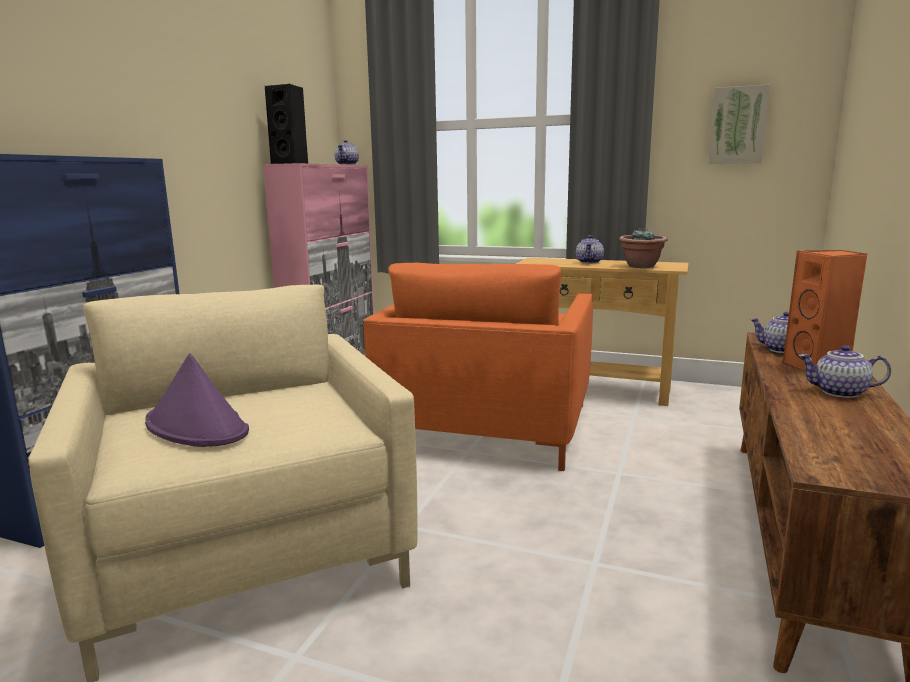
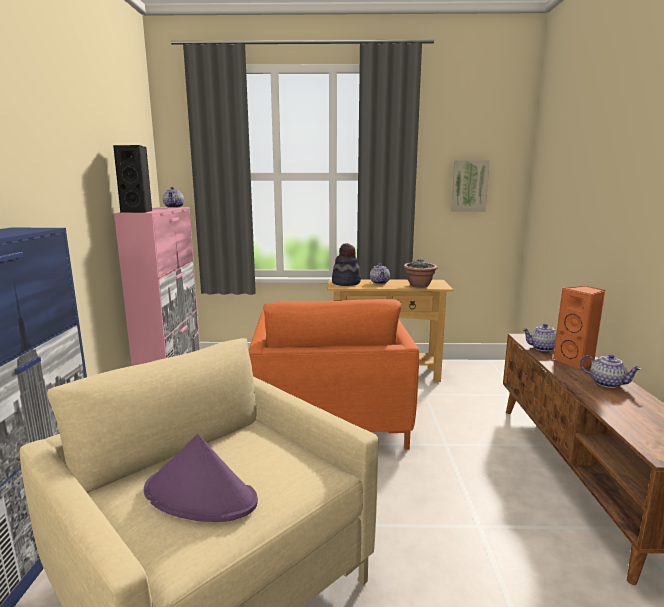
camera: 20 degrees left, 0 degrees up
teapot [798,345,891,398] -> teapot turned 135 degrees counterclockwise [580,354,641,388]
none -> hat [332,243,361,286]

